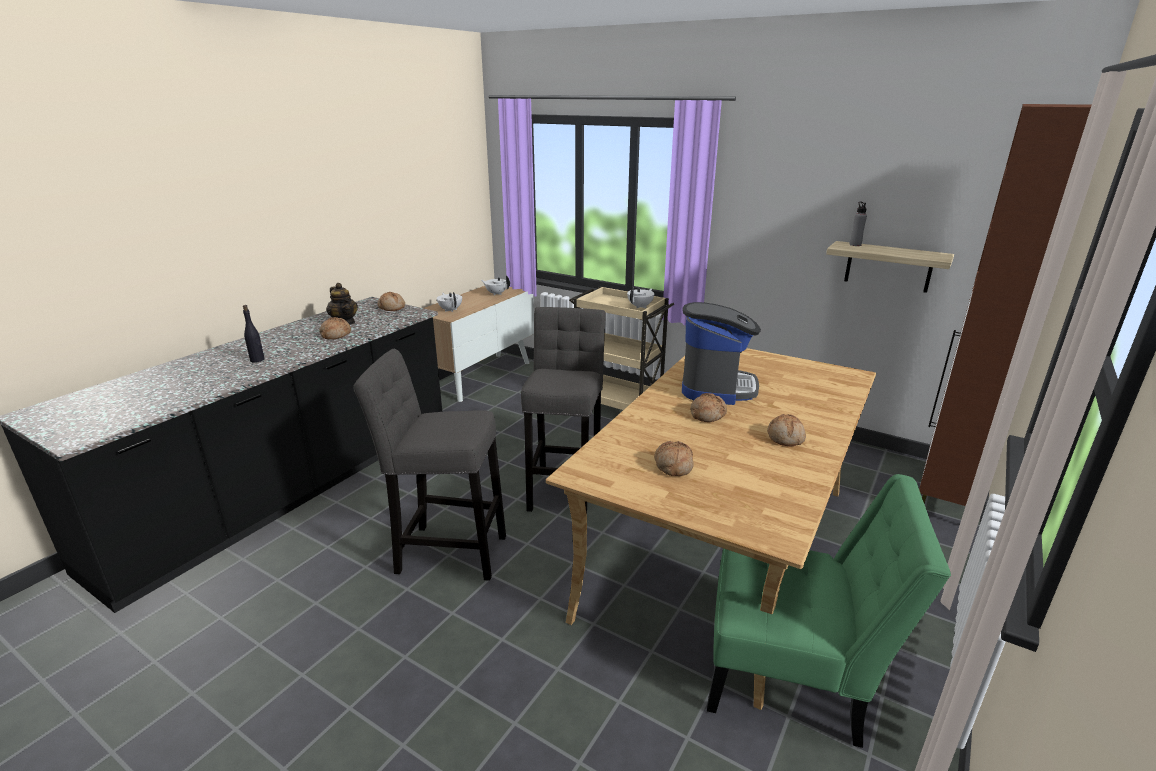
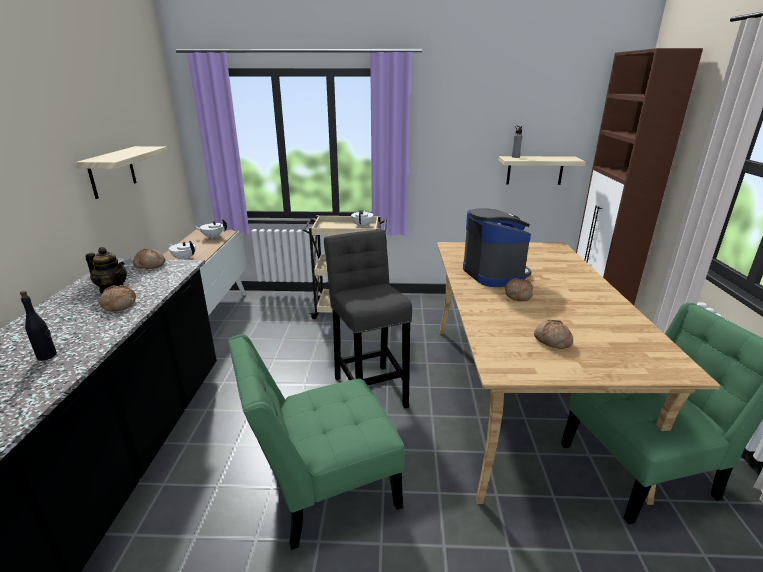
camera: 30 degrees left, 0 degrees up
grey stool [353,349,506,581] -> green chair [228,334,405,550]
bread [767,414,806,446] -> none
none -> shelf [75,146,168,199]

